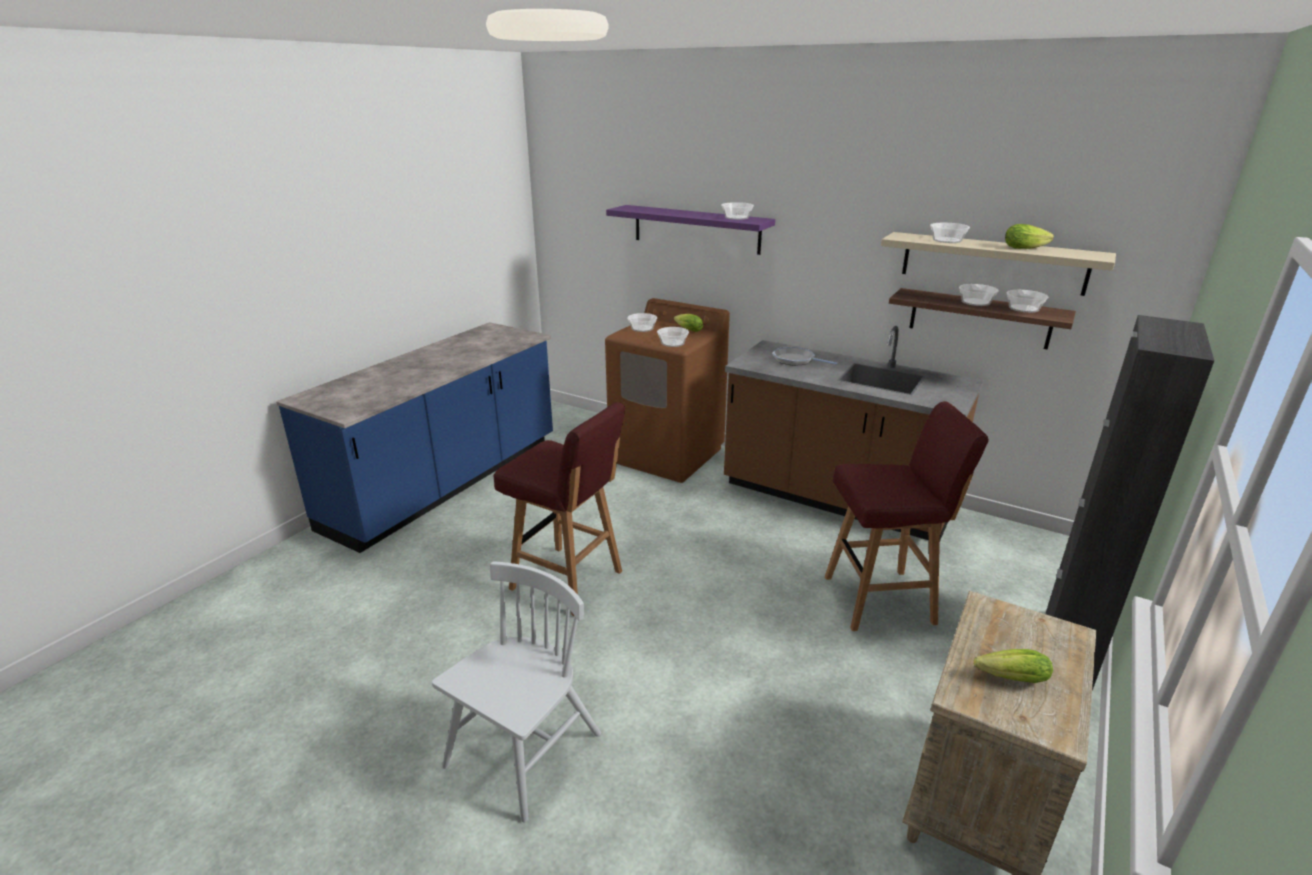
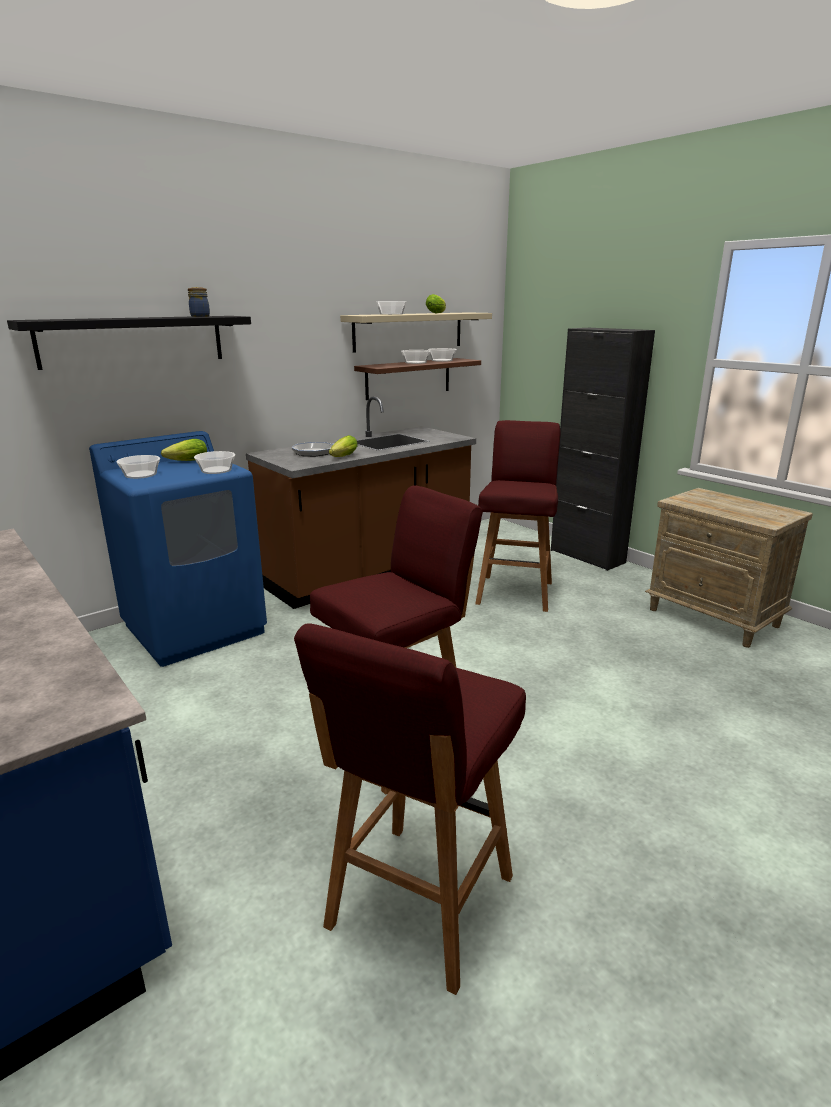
camera: 70 degrees left, 5 degrees down
white chair [432,561,601,823] -> none
brown washing machine [605,298,730,483] -> blue washing machine [89,431,267,667]
purple shelf [606,205,775,255] -> black shelf [7,316,251,370]
bowl [721,202,754,220] -> jar [188,287,210,317]
lettuce [974,649,1053,683] -> lettuce moved to [329,435,358,457]
none -> red stool [294,623,526,995]

